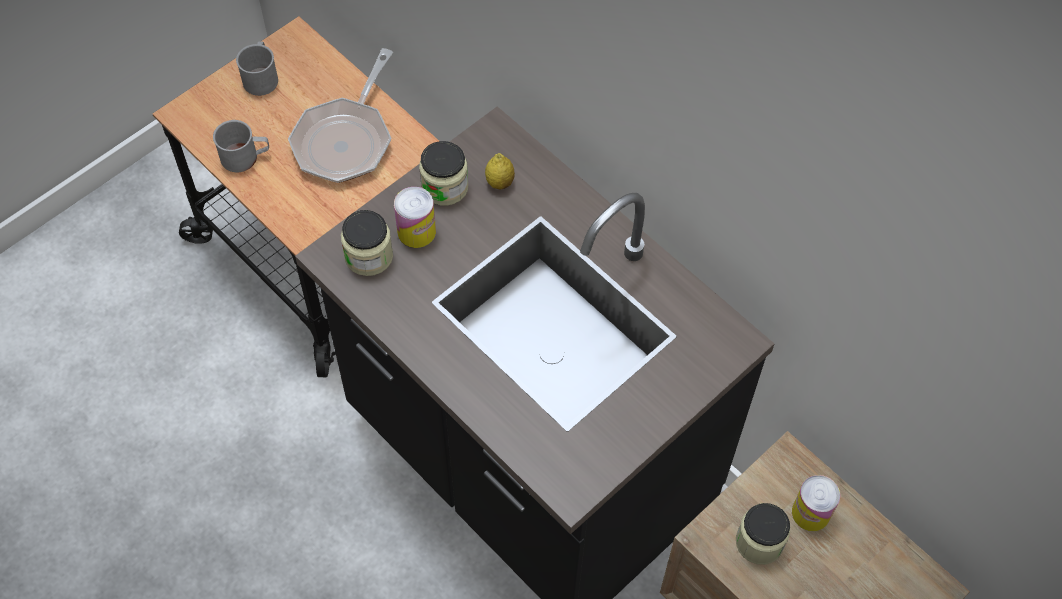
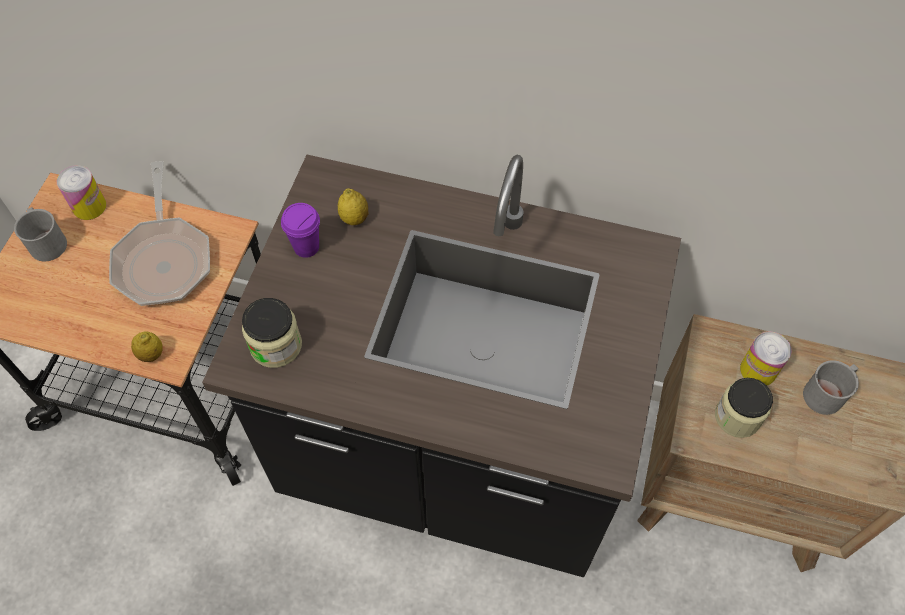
camera: 30 degrees left, 0 degrees up
grey mug [213,120,269,172] -> grey mug moved to [803,360,859,415]
can [394,187,436,248] -> can moved to [56,165,106,220]
jar [419,141,468,206] -> purple cup [281,203,320,258]
none -> lemon [131,331,163,362]

